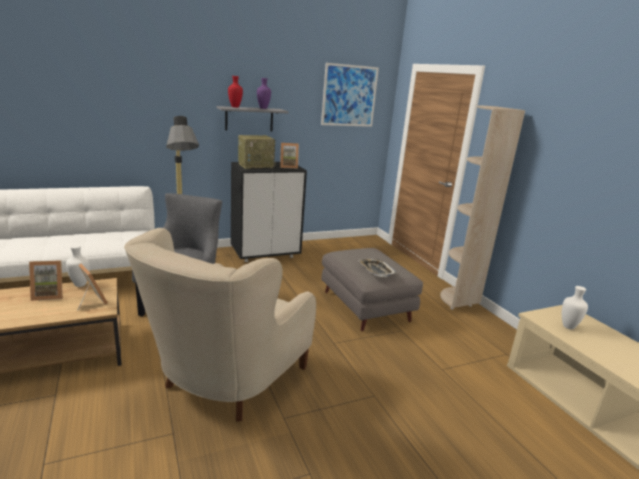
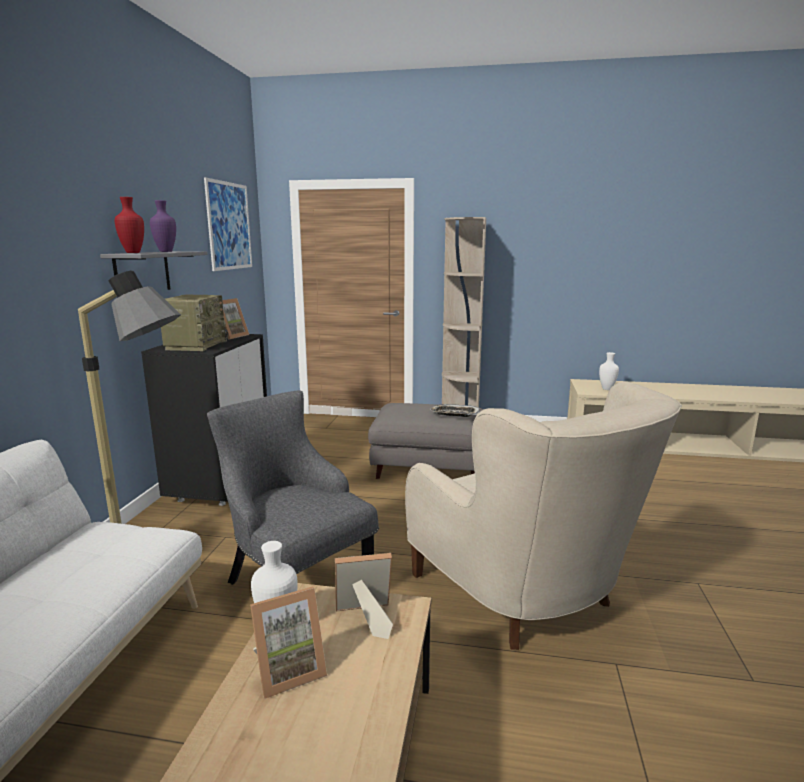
camera: 55 degrees left, 5 degrees down
picture frame [29,260,63,301] -> picture frame turned 45 degrees clockwise [250,586,327,699]

